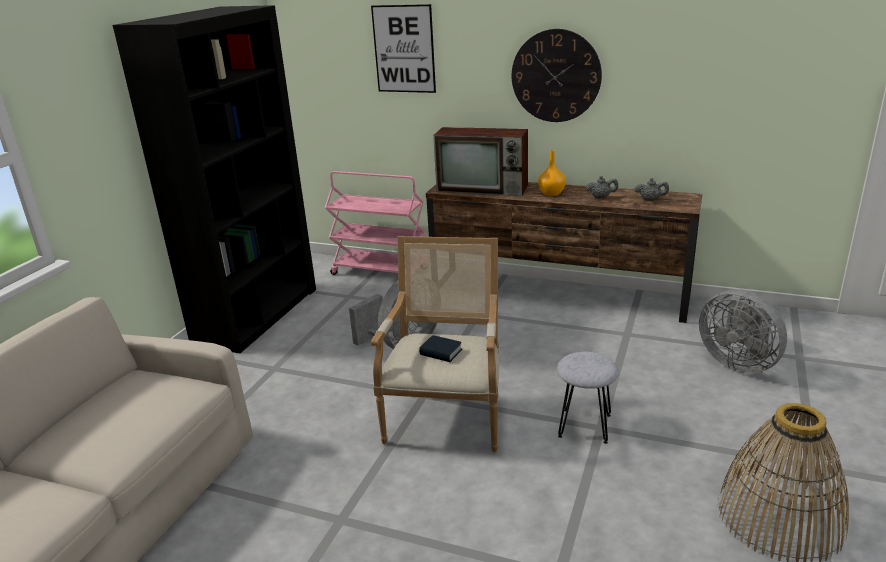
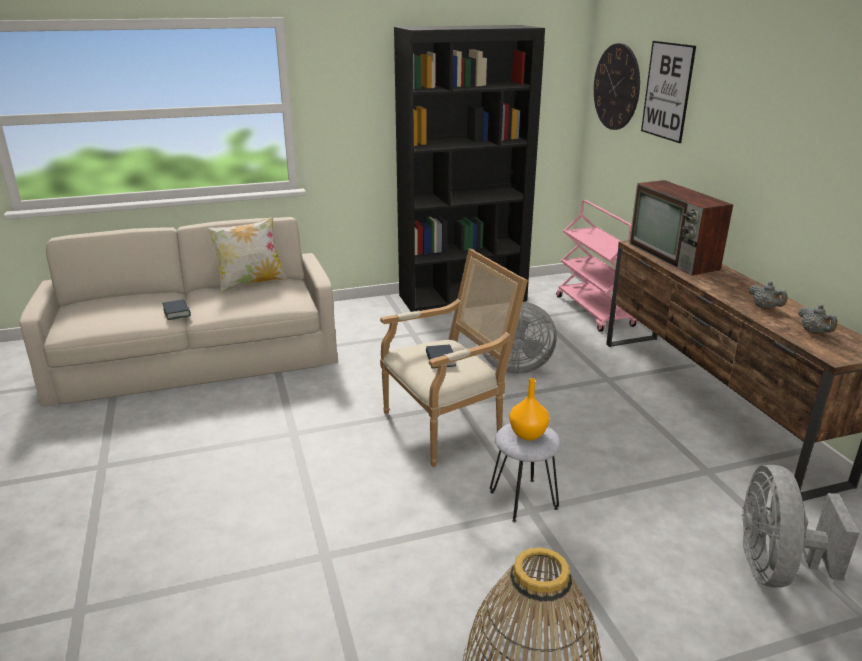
camera: 50 degrees right, 0 degrees up
wall clock [512,29,602,122] -> wall clock moved to [594,43,640,130]
orange vase [538,150,566,196] -> orange vase moved to [509,378,549,440]
none -> book [162,299,191,320]
none -> pillow [206,216,287,294]

